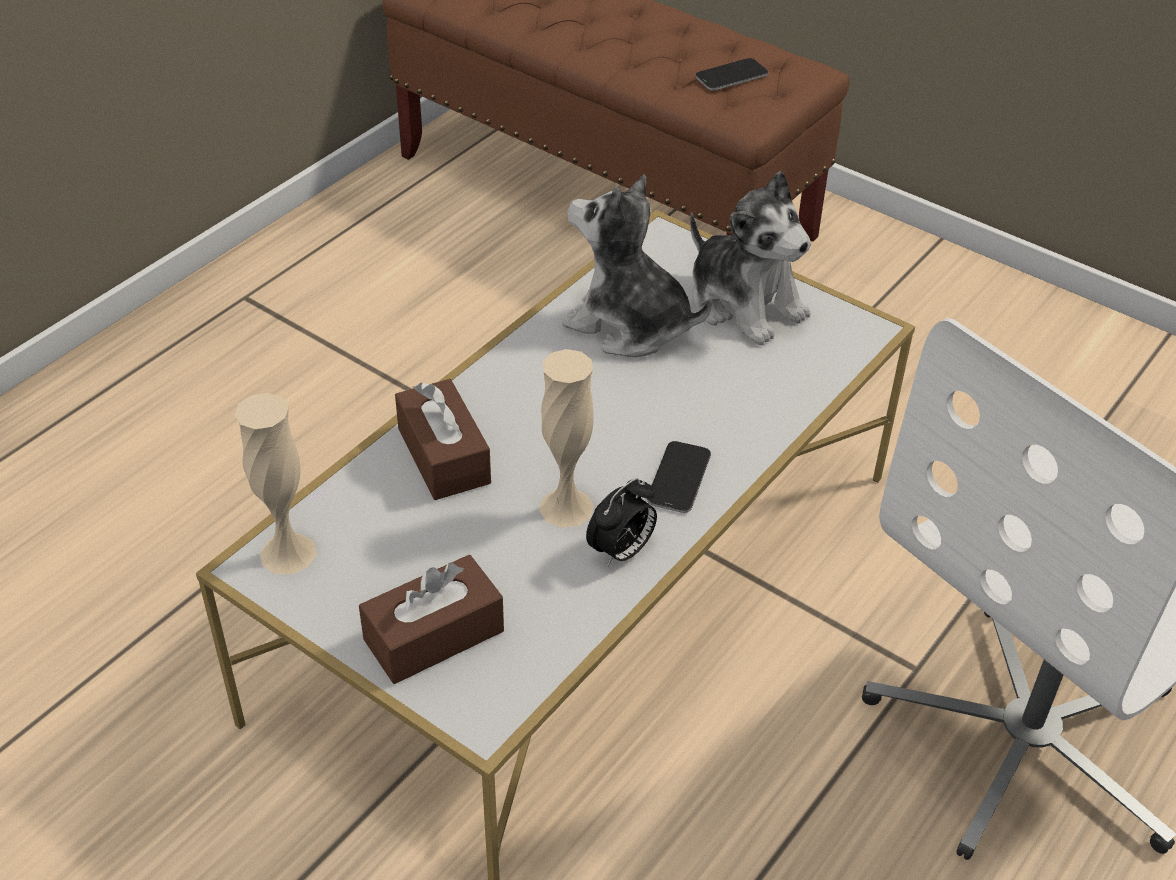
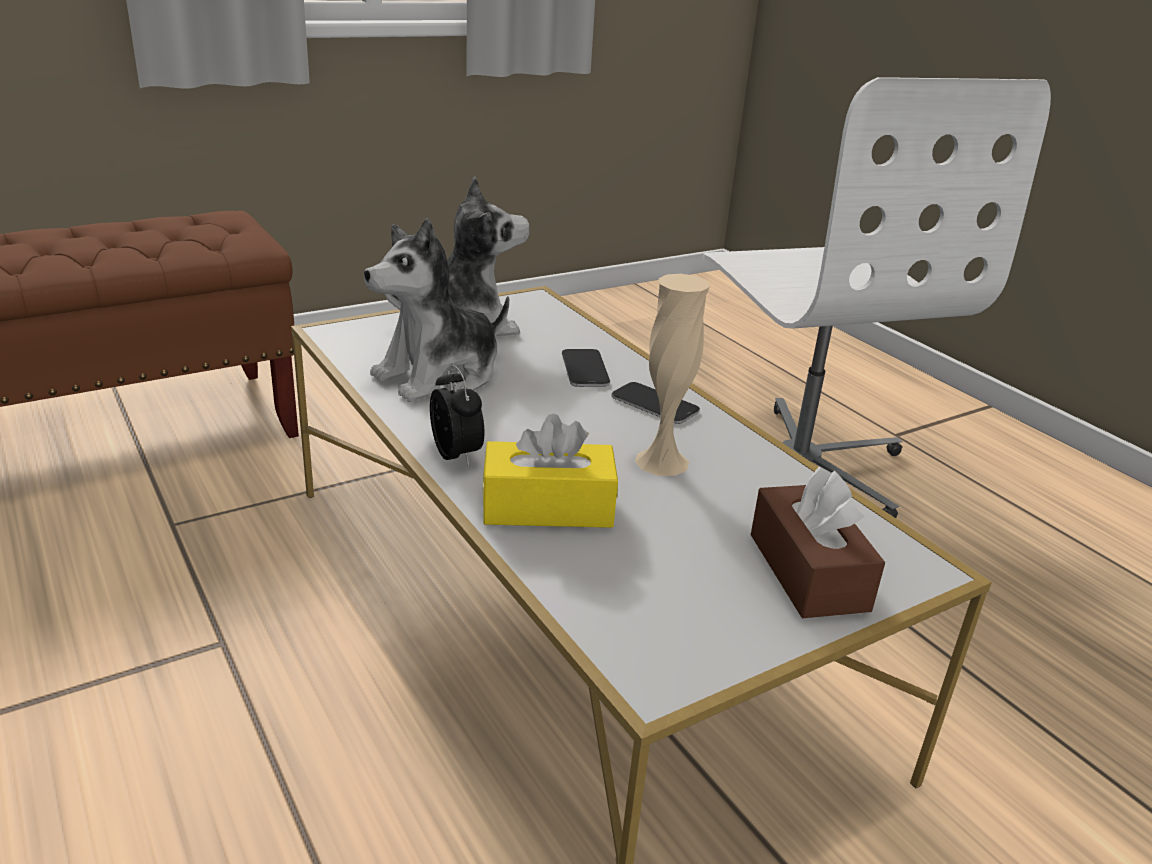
camera: 70 degrees left, 15 degrees down
beige vase [234,393,317,574] -> none
brown tissue box [395,379,491,500] -> yellow tissue box [482,414,618,528]
alarm clock [586,478,657,567] -> alarm clock moved to [430,365,484,467]
phone [695,58,768,91] -> phone moved to [562,349,610,387]

